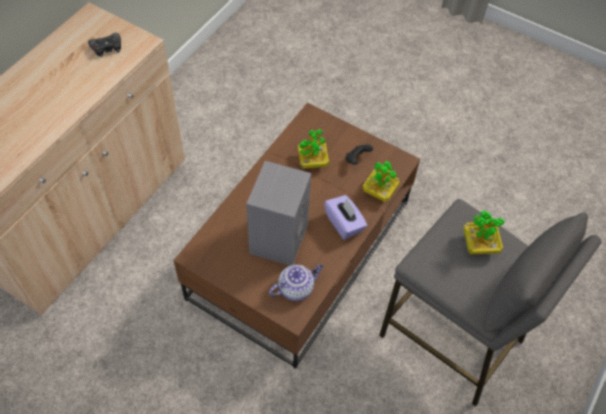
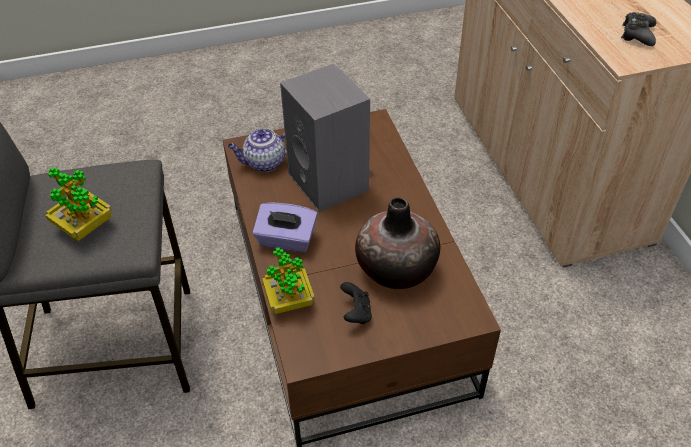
camera: 135 degrees right, 10 degrees down
teapot [269,264,323,301] -> teapot turned 60 degrees clockwise [227,128,287,172]
potted plant [298,129,329,169] -> vase [355,197,440,289]

